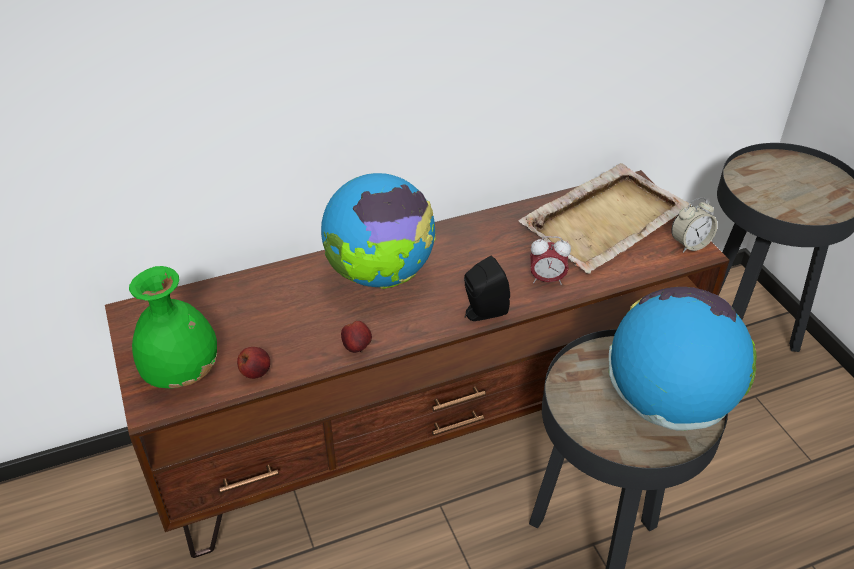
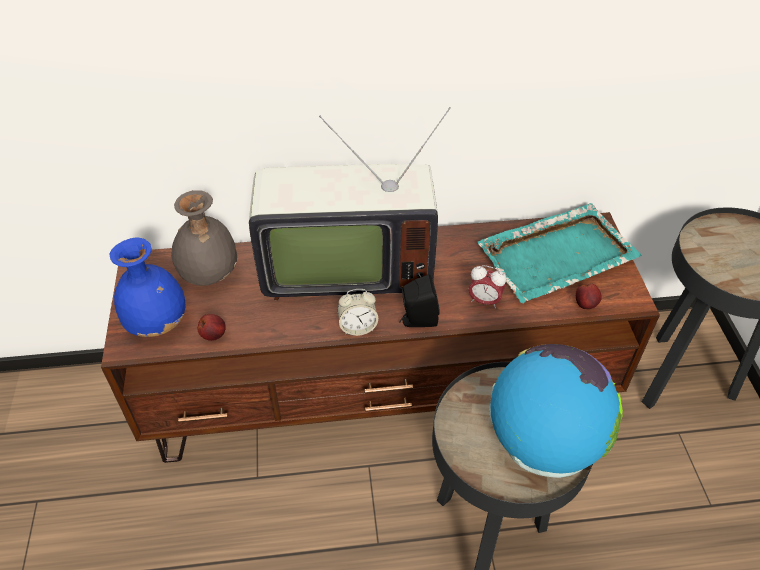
camera: 15 degrees right, 5 degrees up
green vase [129,266,217,388] -> blue vase [109,237,185,337]
globe [321,173,436,289] -> television [249,107,451,300]
apple [341,321,372,353] -> apple moved to [576,284,602,309]
beige tray [519,163,691,273] -> turquoise tray [477,203,642,303]
alarm clock [671,198,718,252] -> alarm clock moved to [337,289,378,336]
none -> grey vase [171,190,237,285]

